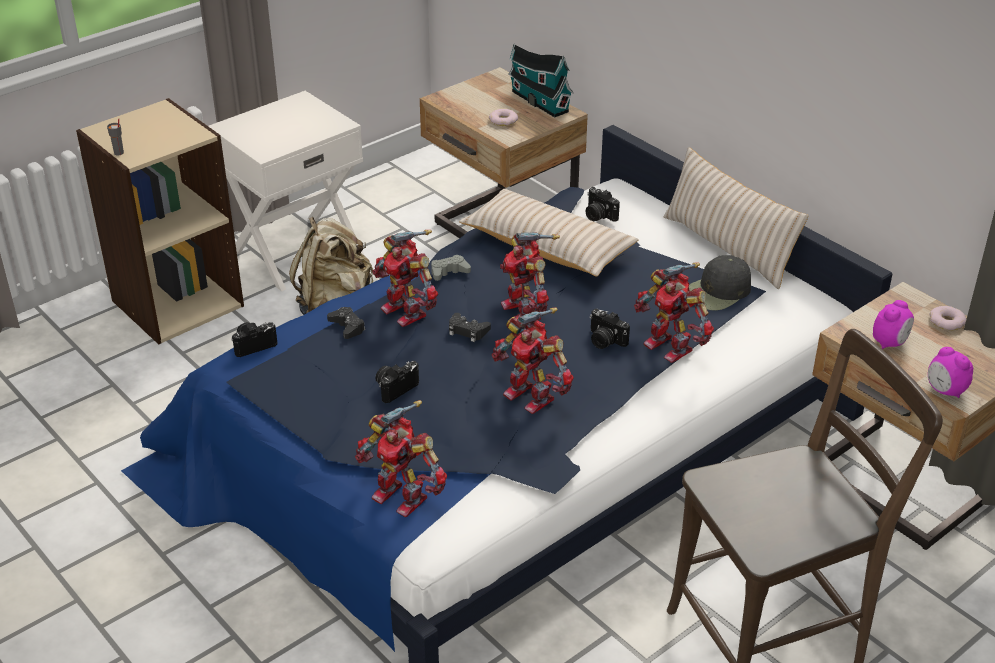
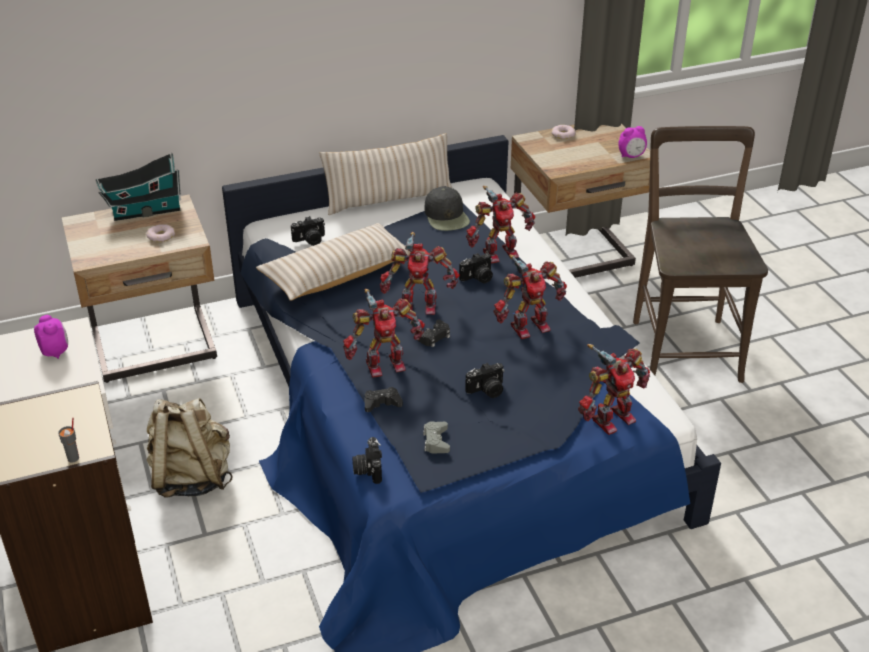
camera: 70 degrees left, 0 degrees up
camera [375,361,419,403] -> camera turned 90 degrees counterclockwise [465,363,504,398]
grey game controller [431,255,471,281] -> grey game controller moved to [423,421,450,453]
alarm clock [873,300,914,349] -> alarm clock moved to [34,315,68,359]

